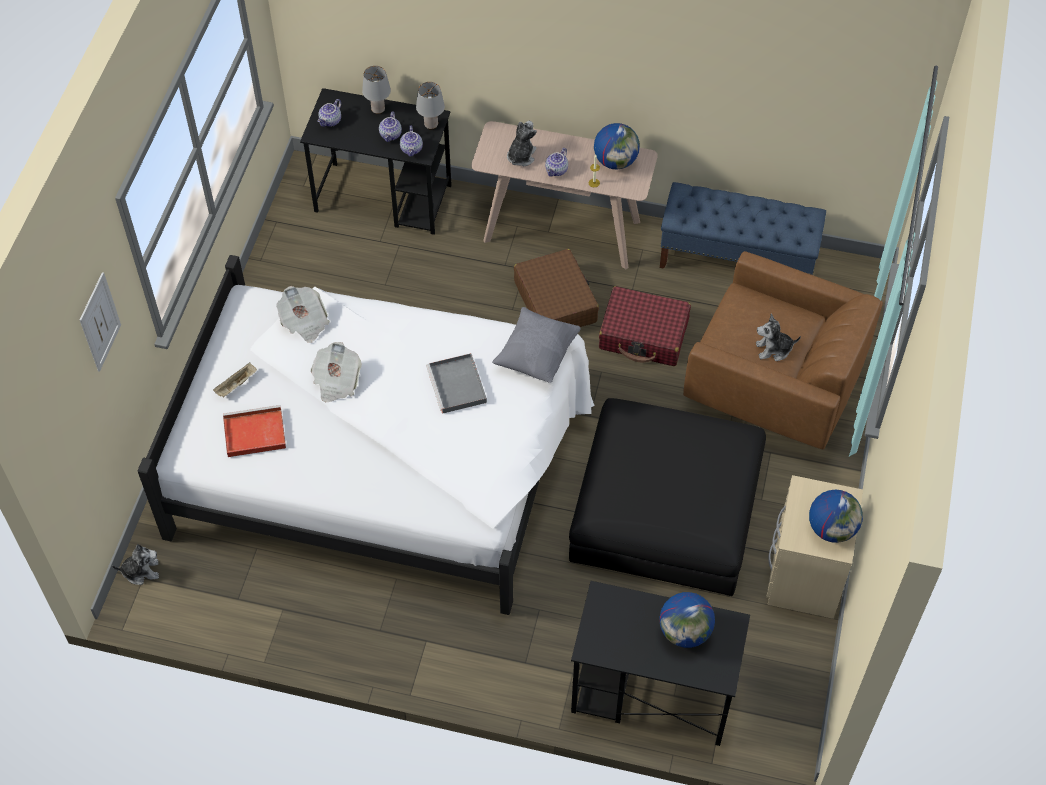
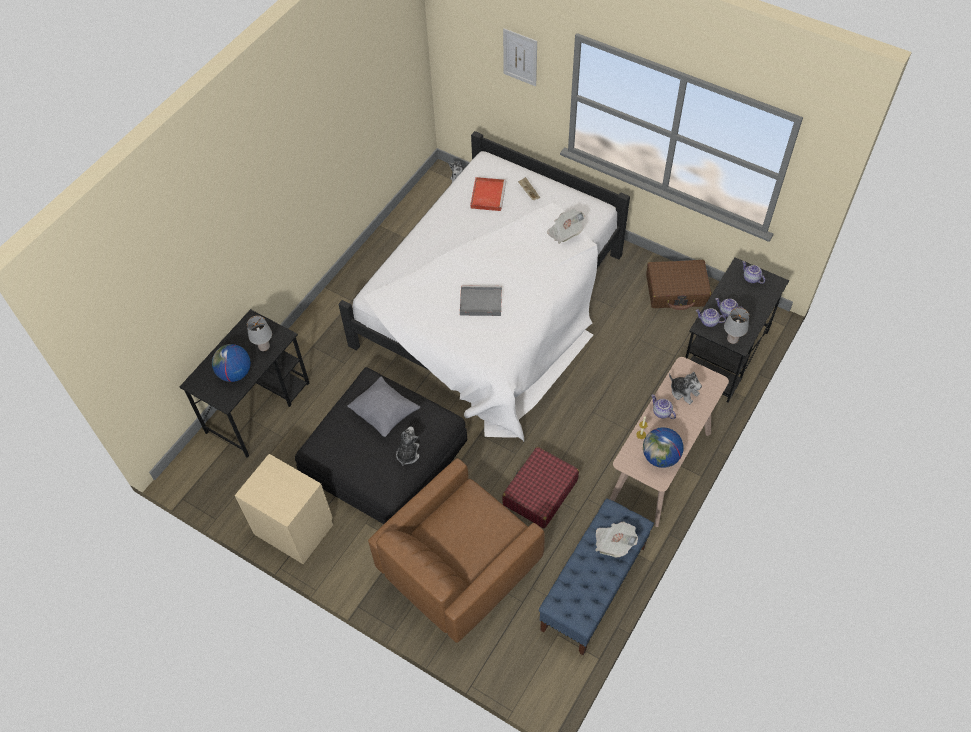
camera: 110 degrees right, 0 degrees up
newspaper [311,342,362,402] -> newspaper moved to [595,522,638,557]
grey table lamp [362,66,391,114] -> grey table lamp moved to [247,316,272,351]
grey pillow [492,307,581,383] -> grey pillow moved to [347,377,420,437]
brown suitcase [514,249,599,327] -> brown suitcase moved to [646,260,712,310]
plush toy [756,313,801,361] -> plush toy moved to [396,427,420,466]
globe [809,490,863,543] -> none

